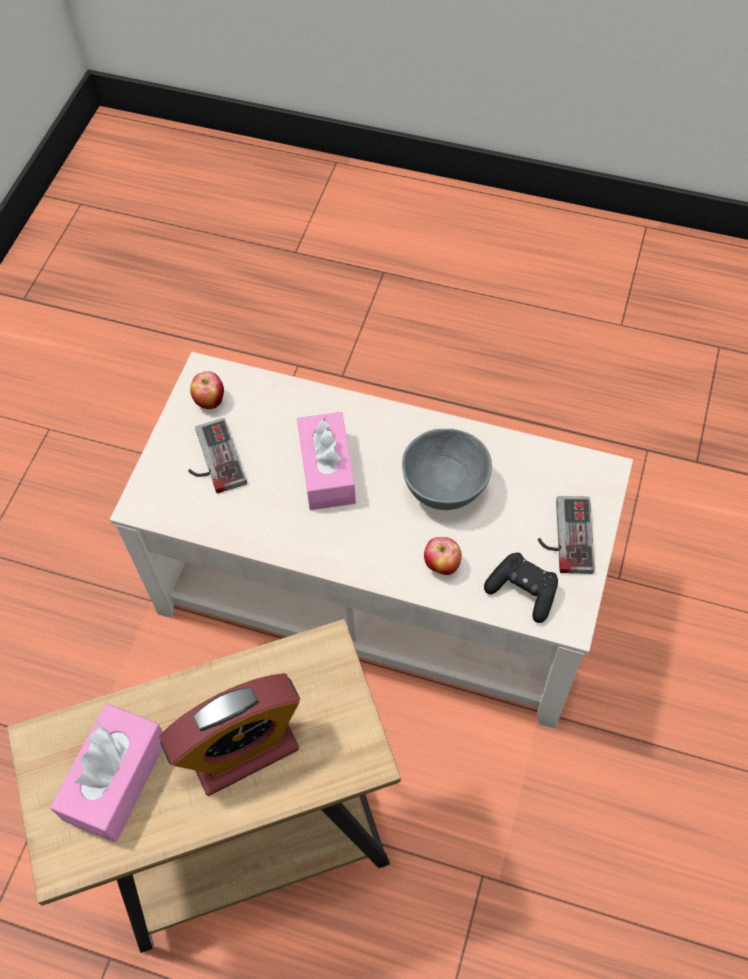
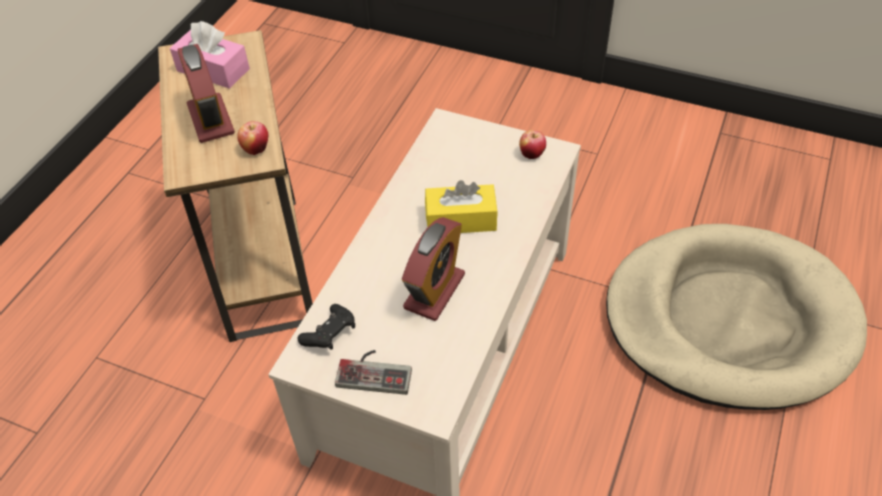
camera: 95 degrees right, 10 degrees down
game controller [188,418,247,493] -> none
pink tissue box [297,412,356,510] -> yellow tissue box [425,180,498,233]
grey bowl [402,429,492,510] -> alarm clock [402,217,465,321]
apple [424,537,462,575] -> apple moved to [237,121,268,155]
none -> beige dog bed [606,224,867,410]

